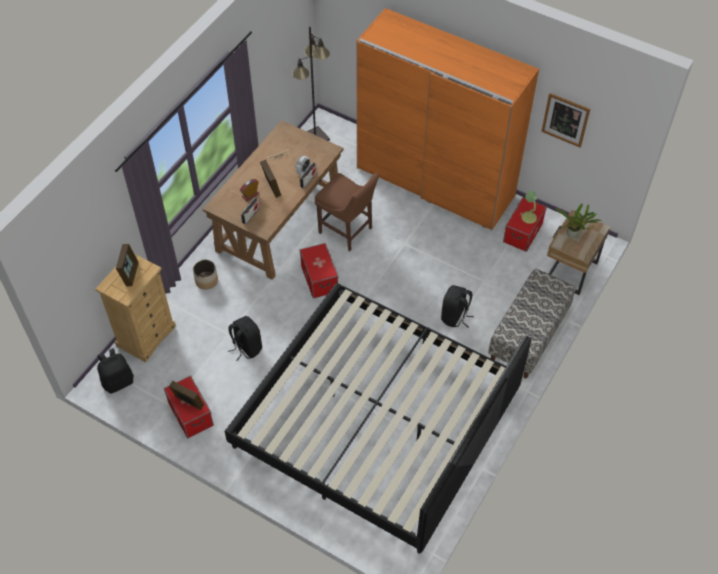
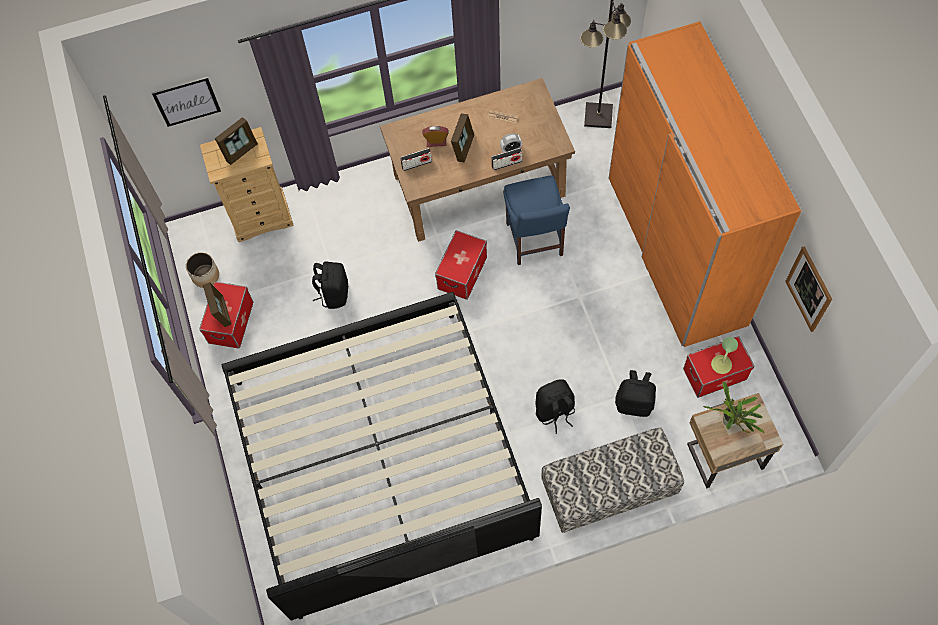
camera: 45 degrees right, 10 degrees up
black backpack [97,348,134,394] -> black backpack moved to [615,370,656,417]
planter [193,260,218,289] -> planter moved to [186,252,219,288]
brown chair [315,173,379,251] -> blue chair [503,175,570,265]
none -> picture [152,77,221,127]

